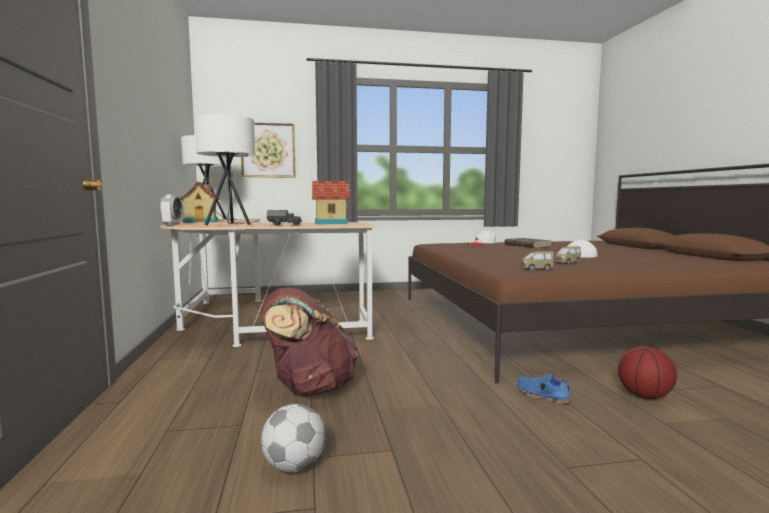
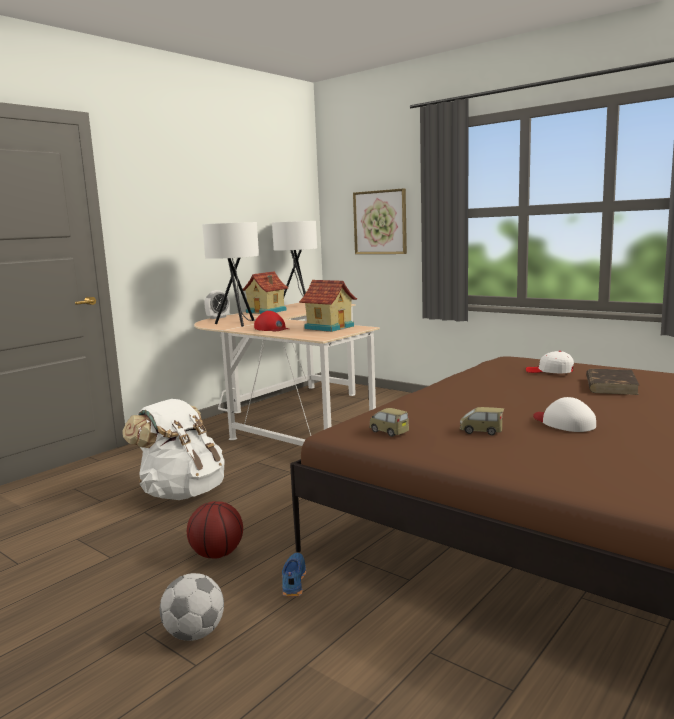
camera: 50 degrees right, 5 degrees up
brown backpack [261,287,358,397] -> white backpack [122,399,224,500]
football [261,404,326,472] -> football moved to [160,573,224,641]
toy truck [267,210,302,225] -> red cap [254,311,289,331]
basketball [618,346,677,399] -> basketball moved to [187,501,243,559]

